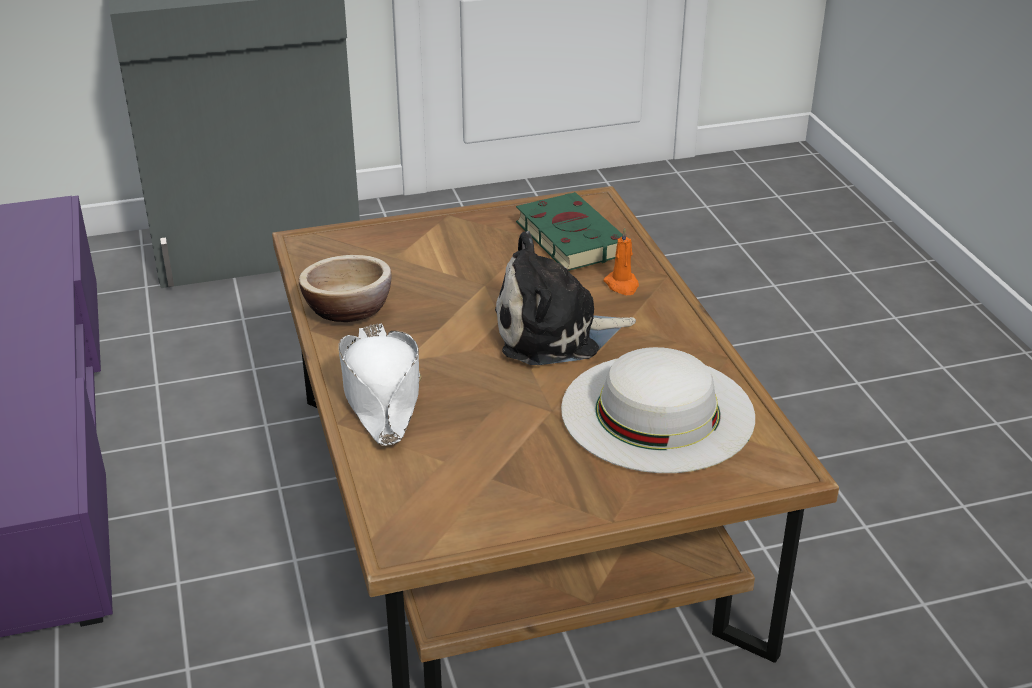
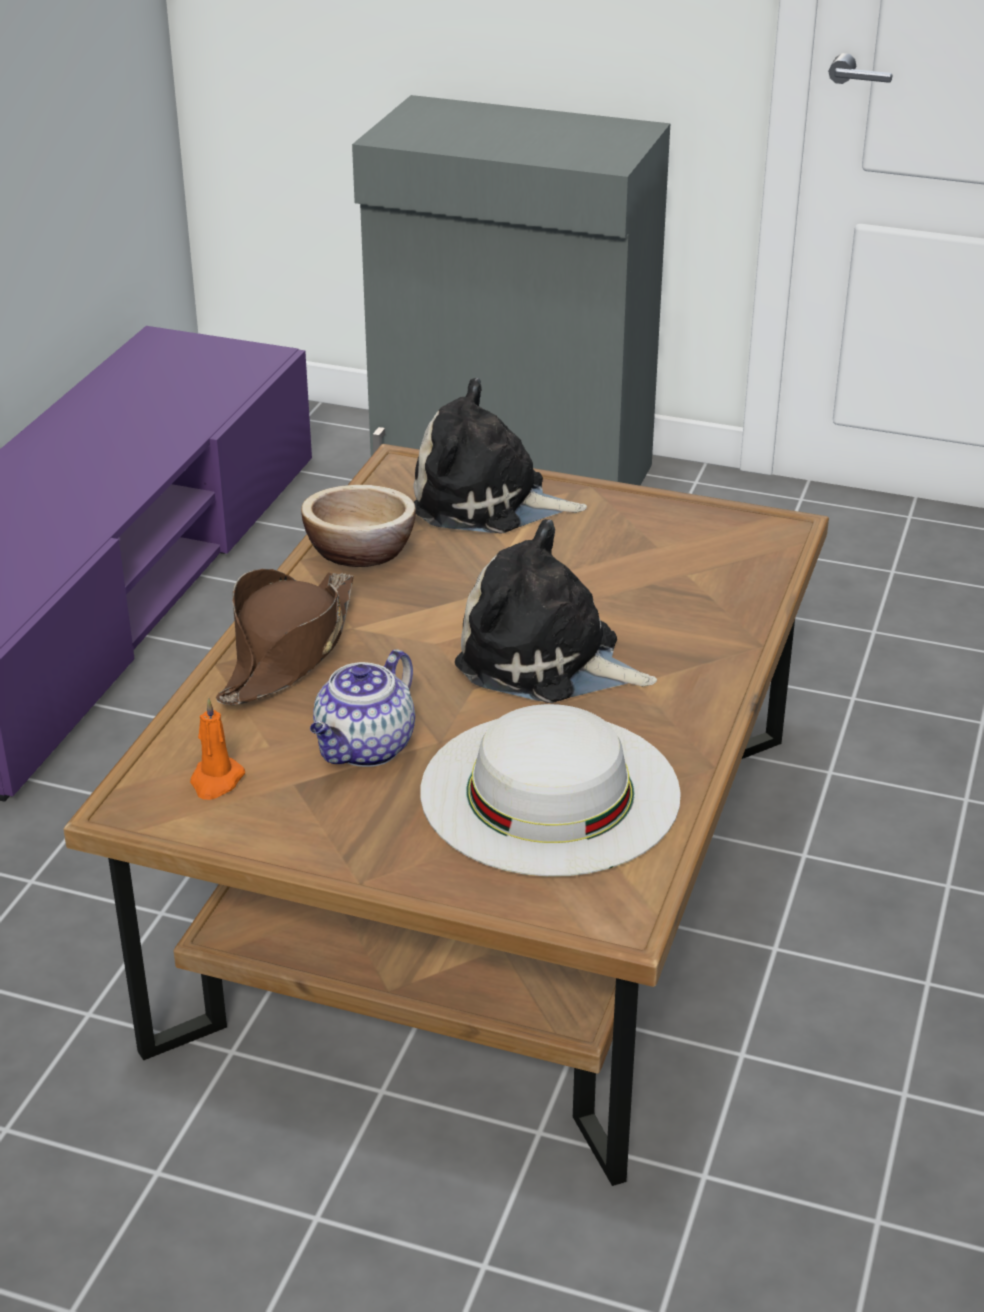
camera: 35 degrees right, 0 degrees up
white hat [338,323,421,446] -> brown hat [216,569,353,705]
green book [516,192,622,271] -> none
orange candle [603,227,639,295] -> orange candle moved to [190,698,245,800]
none -> teapot [310,649,415,767]
none -> plush toy [413,378,587,534]

